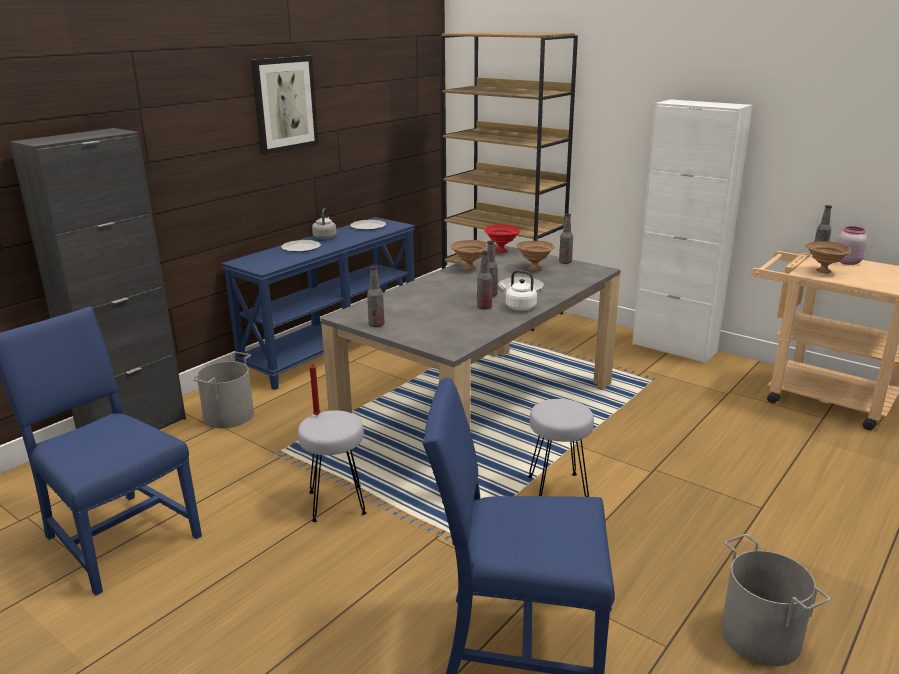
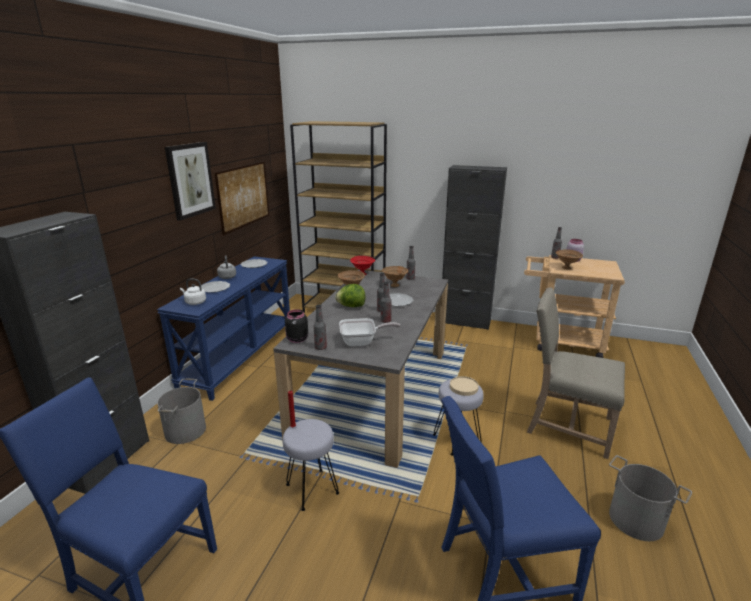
camera: 20 degrees left, 0 degrees up
white kettle [501,270,537,311] -> white kettle moved to [180,279,206,305]
white cabinet [632,99,753,364] -> black cabinet [442,165,507,330]
none -> picture [214,161,270,235]
none -> black jar [285,309,308,343]
none -> lettuce [335,284,365,307]
none -> frying pan [339,318,401,346]
none -> beige plate [450,376,479,396]
none -> beige chair [527,287,625,459]

